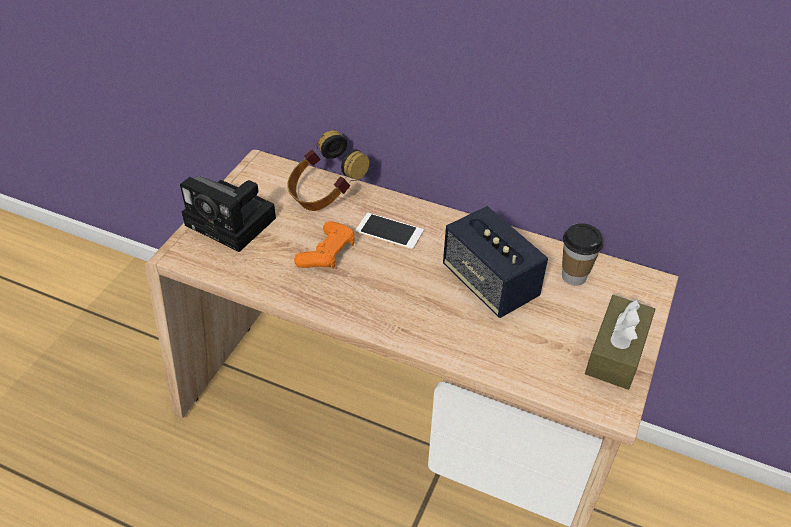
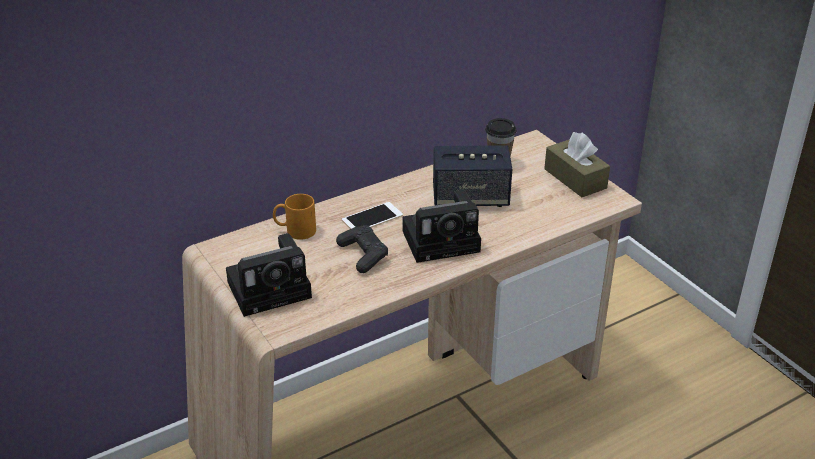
camera: 55 degrees left, 10 degrees down
headphones [287,130,369,211] -> orange mug [273,194,316,240]
orange game controller [294,221,355,269] -> black game controller [336,225,388,273]
none -> camera [403,190,481,263]

